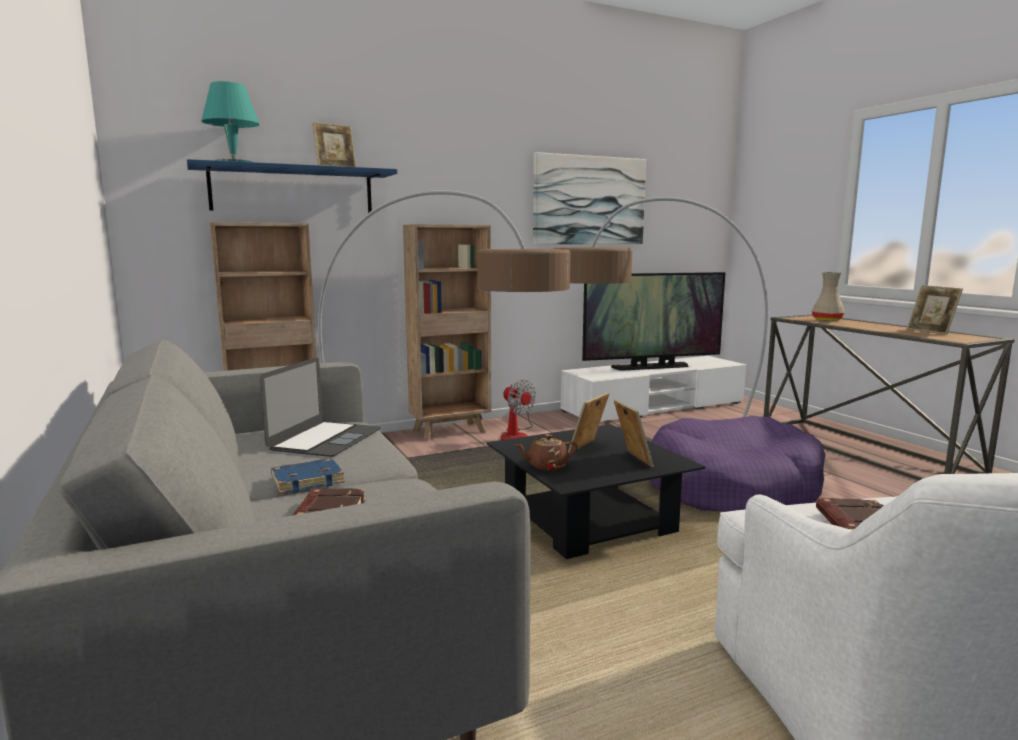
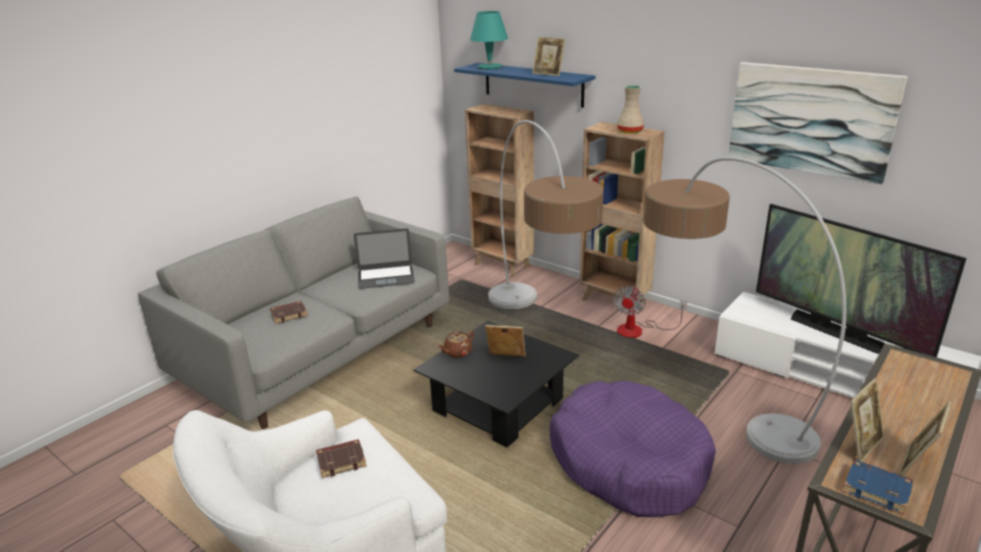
camera: 65 degrees right, 15 degrees up
blue book [271,458,344,494] -> blue book moved to [843,460,913,514]
brown teapot [515,434,578,470] -> brown teapot turned 90 degrees counterclockwise [438,332,474,358]
picture frame [614,400,654,468] -> picture frame moved to [850,378,885,462]
beige vase [812,272,845,321] -> beige vase moved to [617,85,644,133]

